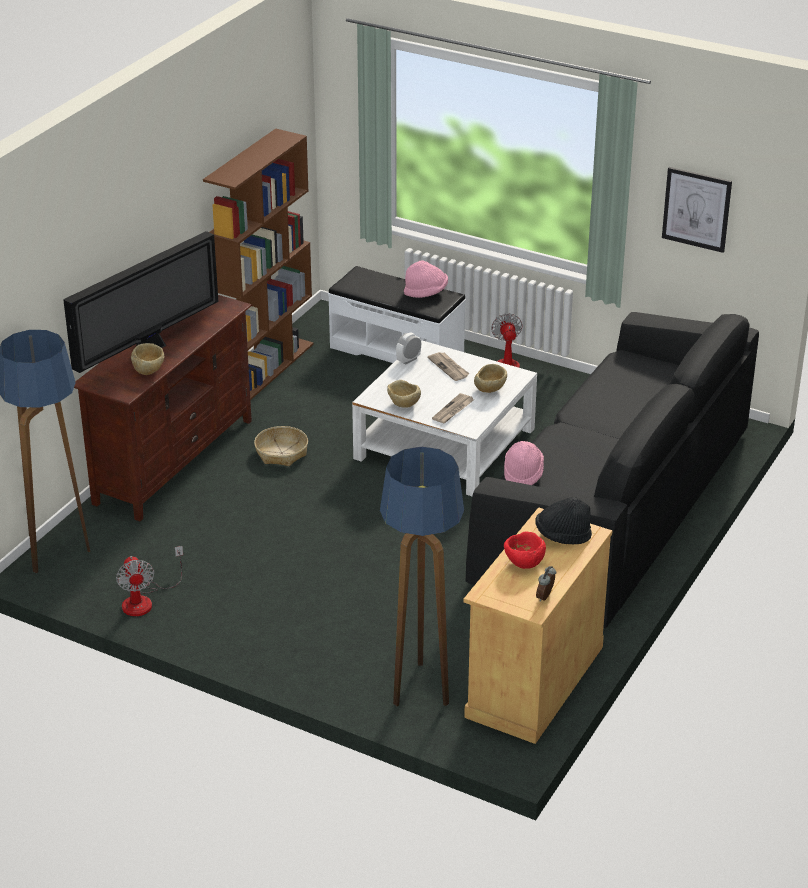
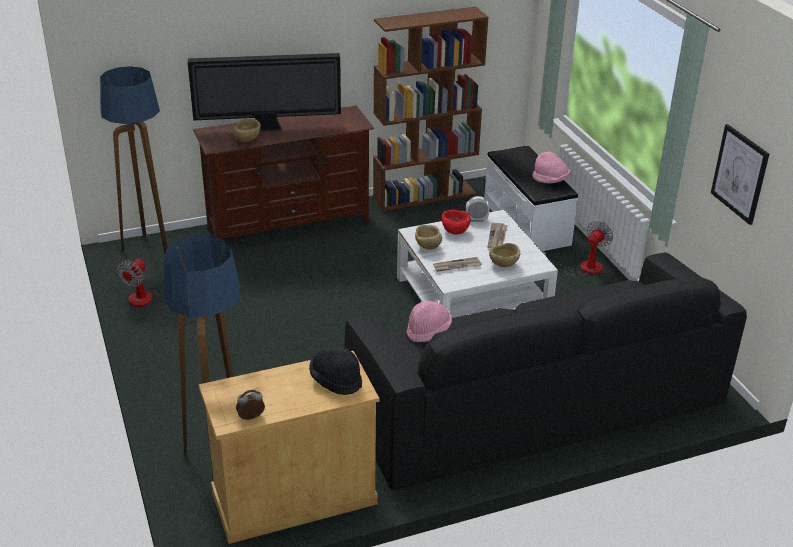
camera: 40 degrees right, 0 degrees up
basket [254,426,308,466] -> none
red bowl [504,531,546,569] -> red bowl moved to [442,210,471,235]

